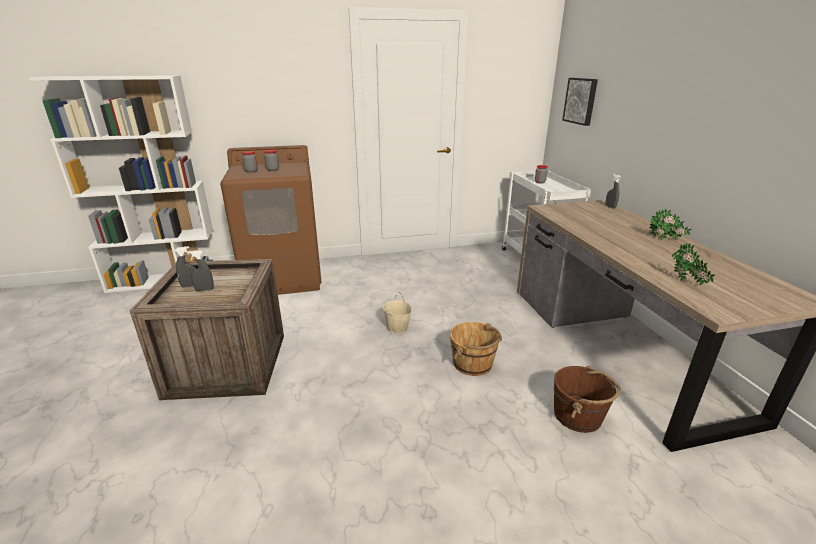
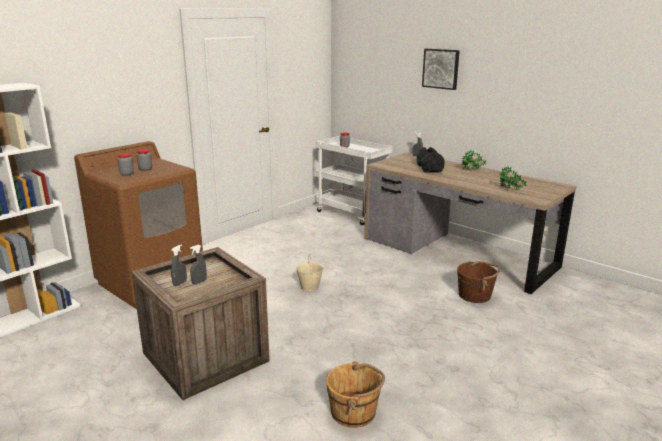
camera: 35 degrees left, 5 degrees down
brown bucket [450,322,502,376] -> brown bucket moved to [326,361,385,428]
picture [562,78,598,126] -> picture moved to [422,49,460,90]
none -> black dumbbell [417,147,445,173]

